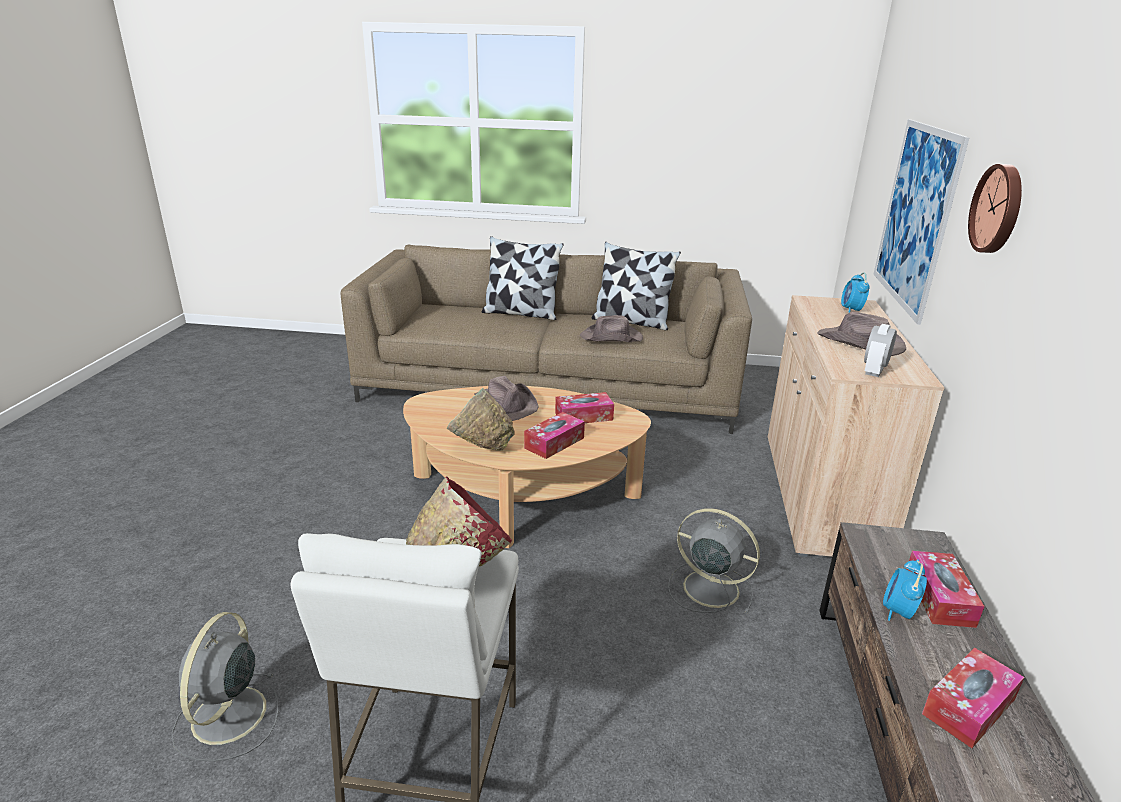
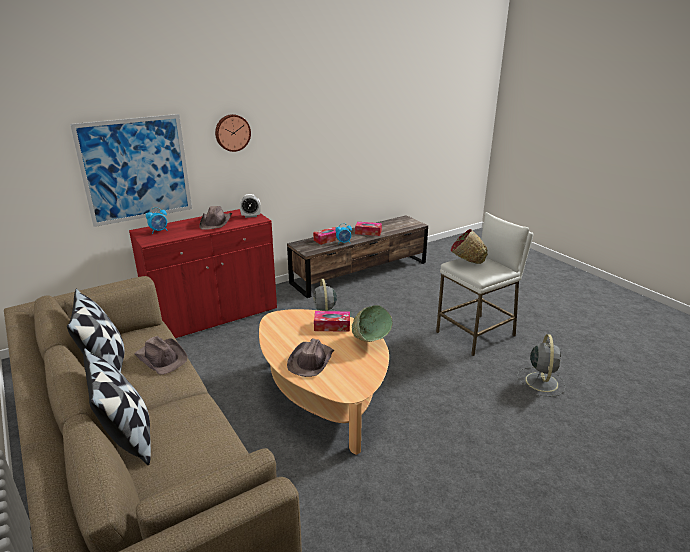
camera: 130 degrees left, 0 degrees up
grey fan [171,612,278,761] -> grey fan turned 45 degrees counterclockwise [517,334,565,396]
tissue box [555,392,614,423] -> none
beige cabinet [768,295,945,557] -> red cabinet [129,209,277,338]

